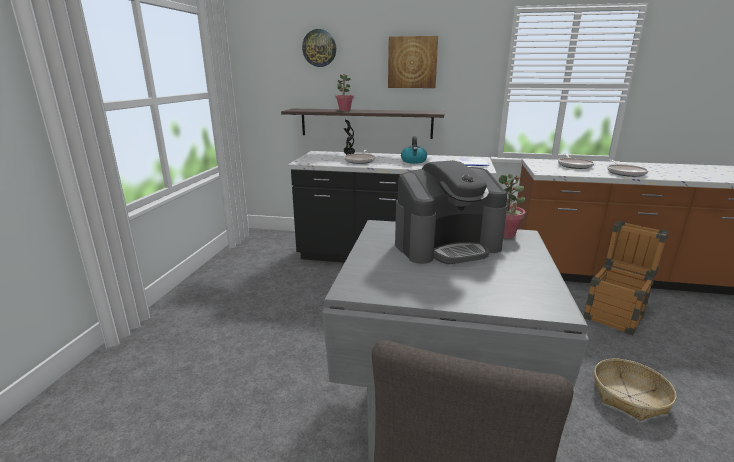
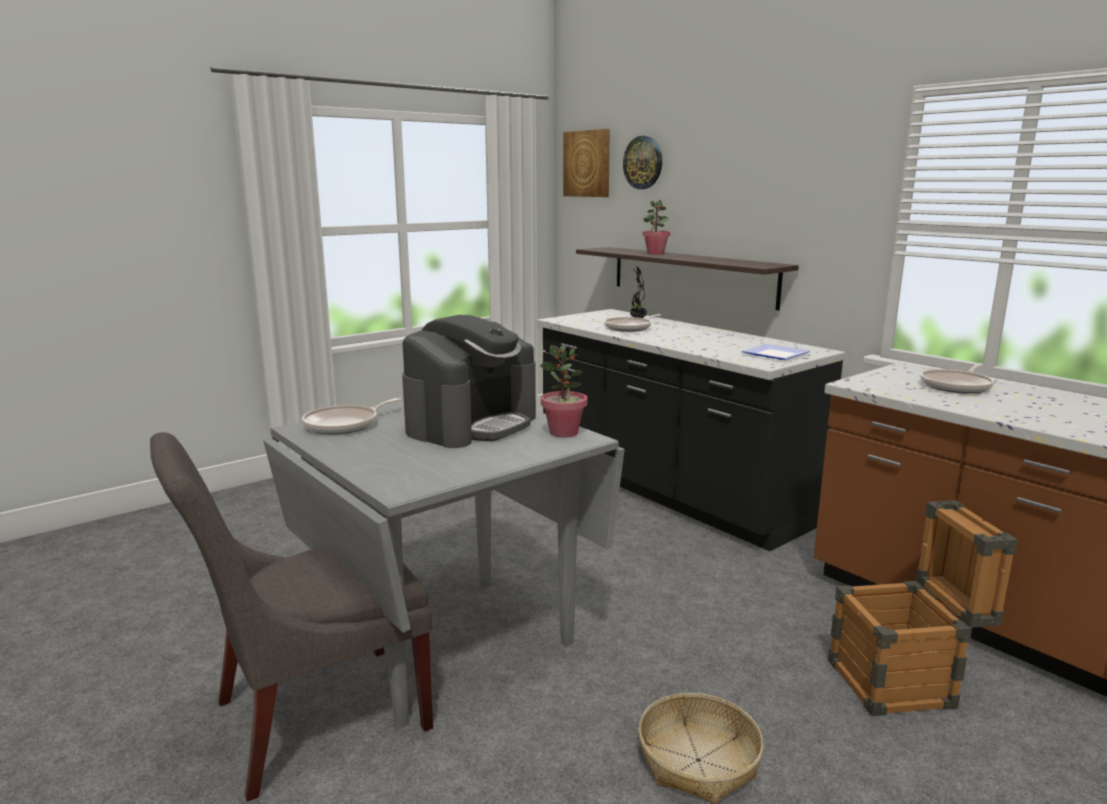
camera: 40 degrees right, 5 degrees down
picture [388,36,438,88] -> picture moved to [563,129,610,197]
coffee machine [395,160,507,264] -> coffee machine turned 75 degrees counterclockwise [402,315,536,448]
kettle [401,136,427,164] -> none
frying pan [607,160,648,177] -> frying pan moved to [302,398,401,434]

